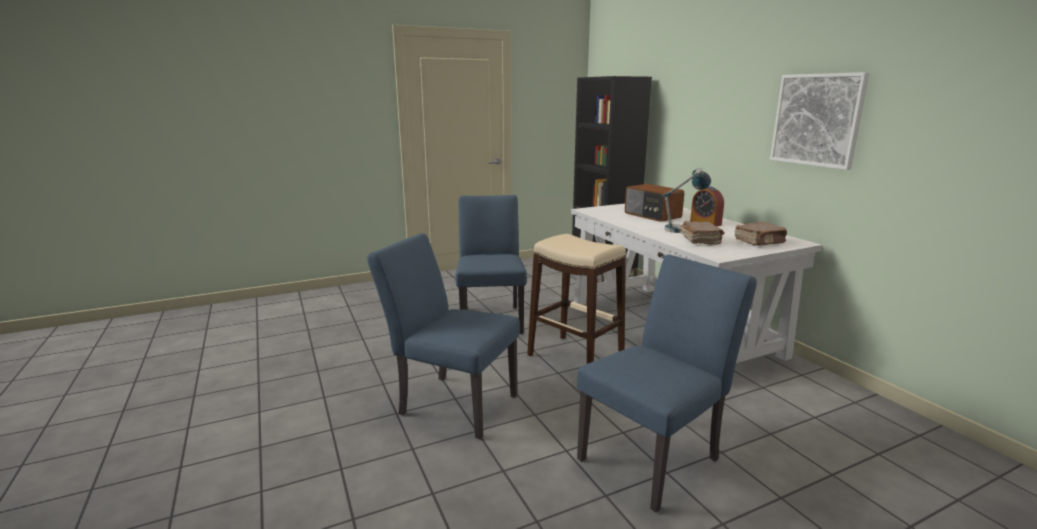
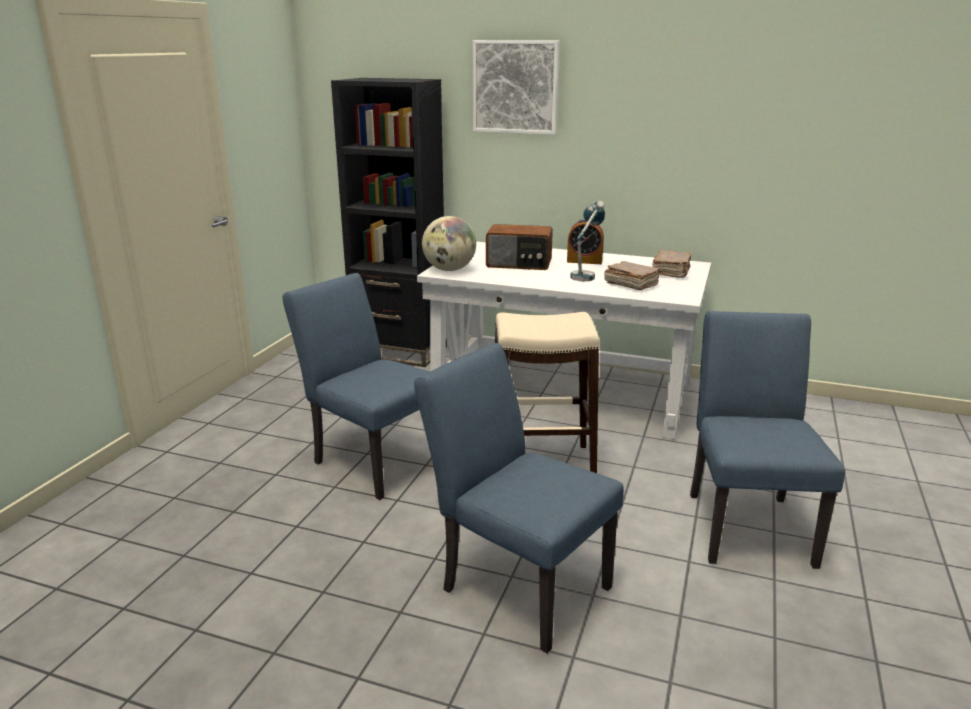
camera: 45 degrees left, 5 degrees up
blue chair [367,233,520,439] -> blue chair turned 60 degrees clockwise [414,343,624,653]
picture [770,72,870,170] -> picture moved to [473,40,559,135]
none -> globe [422,216,476,271]

